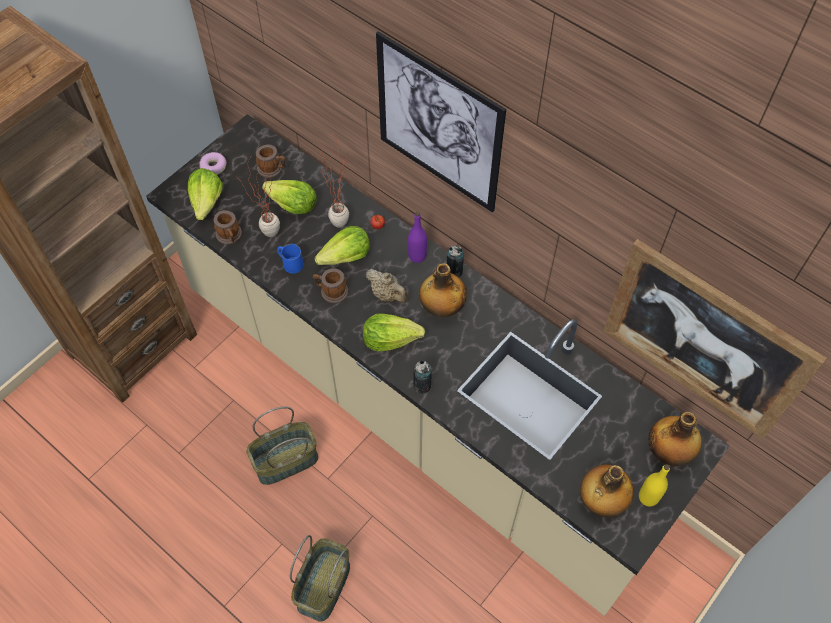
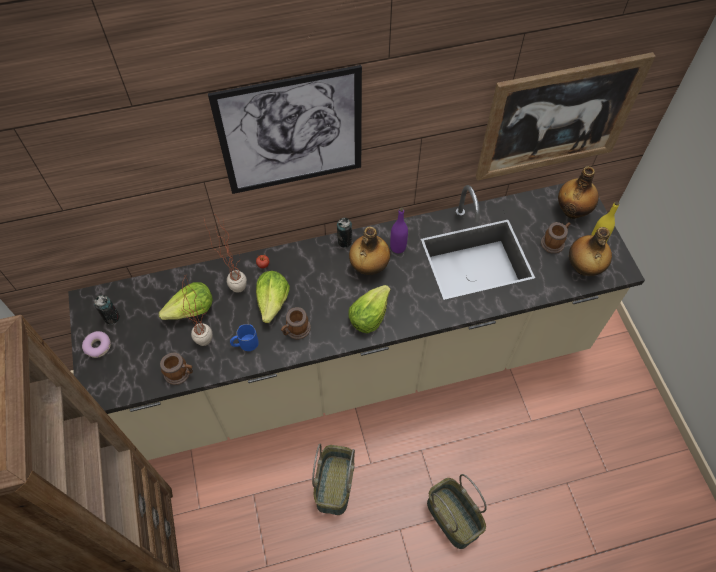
camera: 55 degrees left, 0 degrees up
lettuce [188,168,223,220] -> none
mug [256,145,285,178] -> mug moved to [541,222,571,254]
beige teapot [366,269,408,303] -> none
purple bottle [408,212,427,263] -> purple bottle moved to [390,207,408,253]
can [413,361,432,394] -> can moved to [94,295,120,325]

